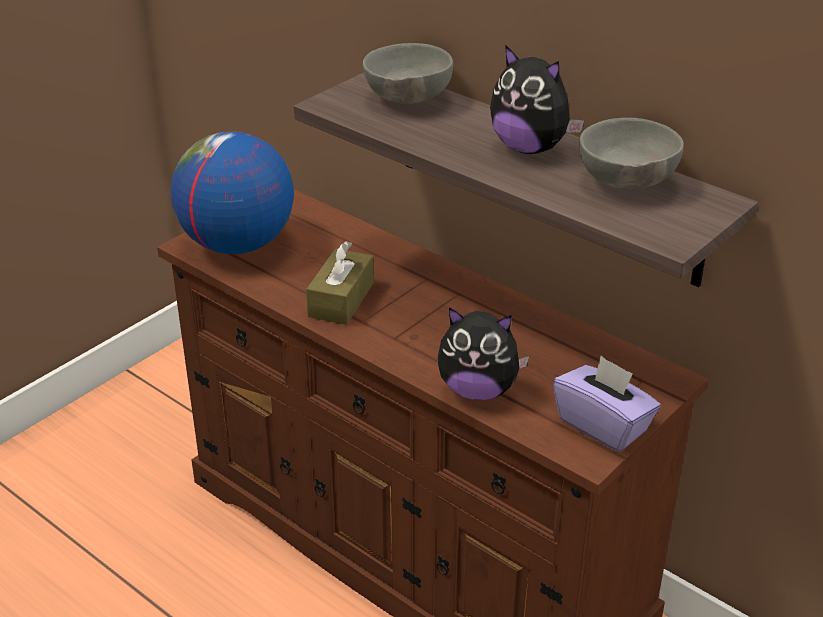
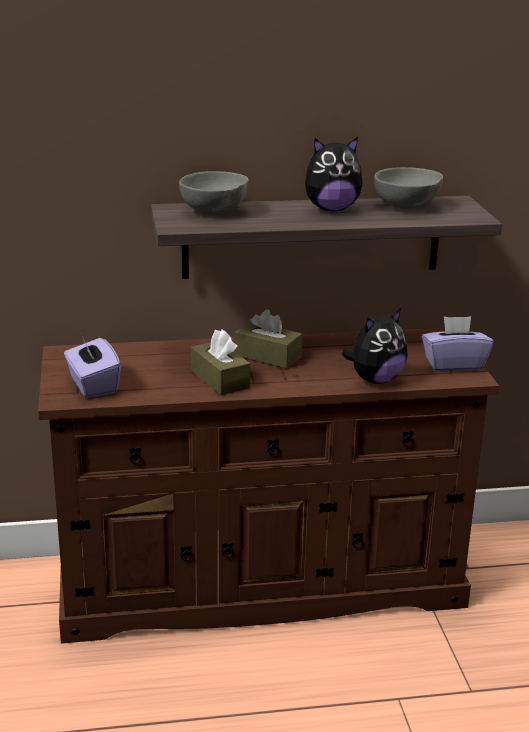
camera: 50 degrees left, 10 degrees down
globe [170,131,294,254] -> purple tissue box [64,338,121,398]
none -> brown tissue box [235,310,303,369]

